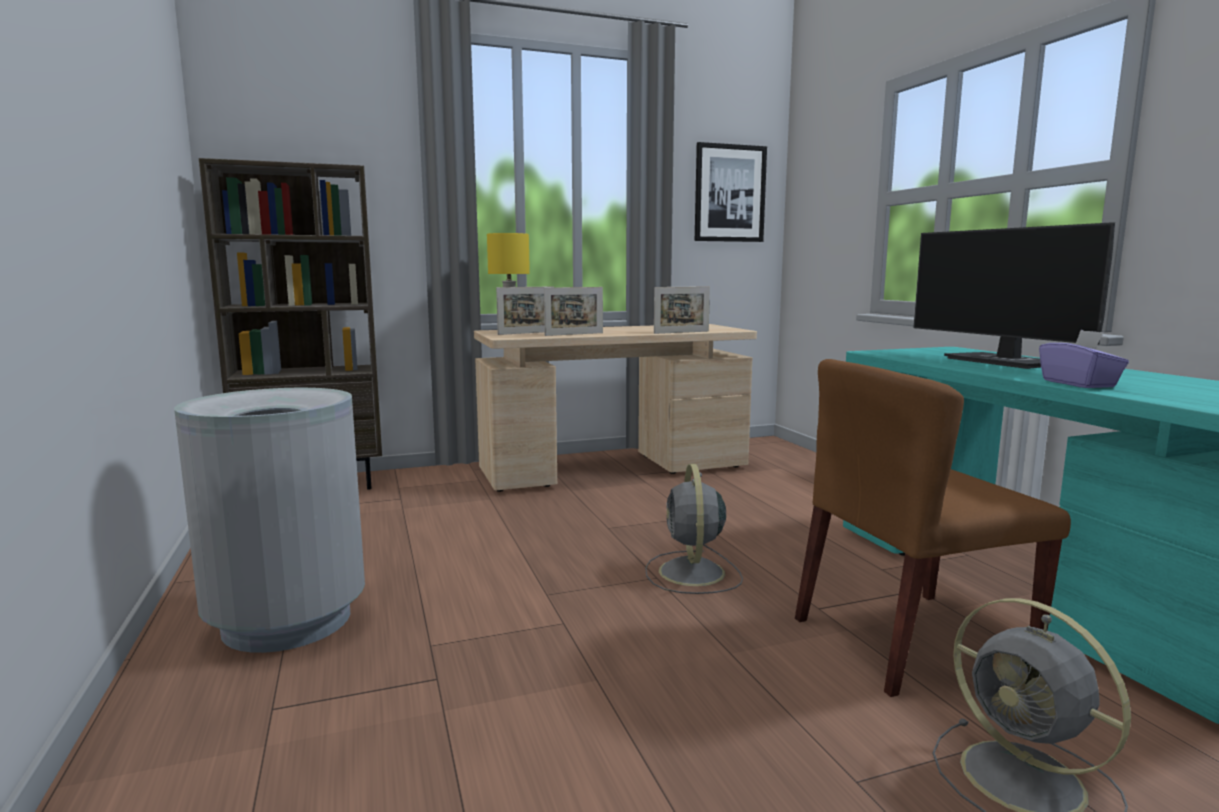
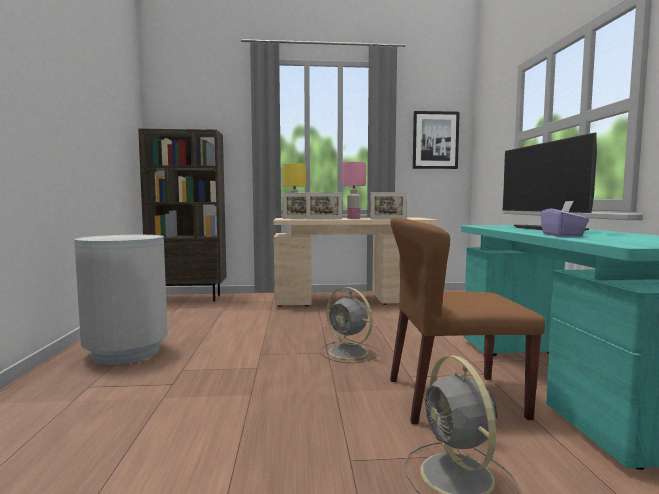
camera: 15 degrees right, 5 degrees down
grey fan [645,464,743,594] -> grey fan turned 60 degrees counterclockwise [320,287,380,363]
none -> pink table lamp [342,162,366,219]

